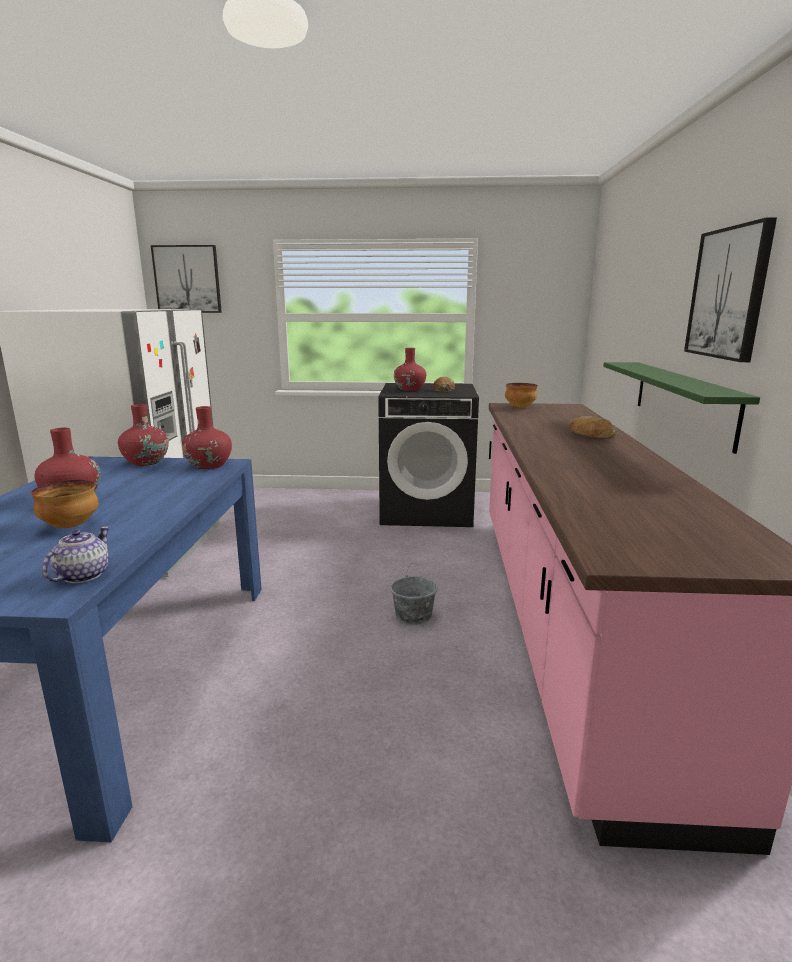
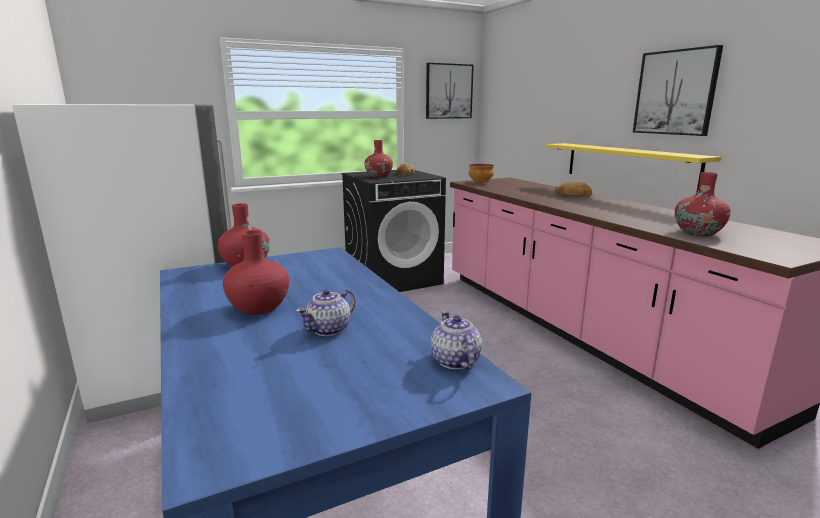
camera: 30 degrees left, 0 degrees up
bowl [31,480,99,528] -> teapot [296,289,355,336]
picture [151,245,222,313] -> picture moved to [426,63,474,119]
red vase [182,406,232,469] -> red vase moved to [675,172,731,236]
grey bucket [390,563,438,625] -> none
green shelf [603,362,760,454] -> yellow shelf [546,143,721,193]

